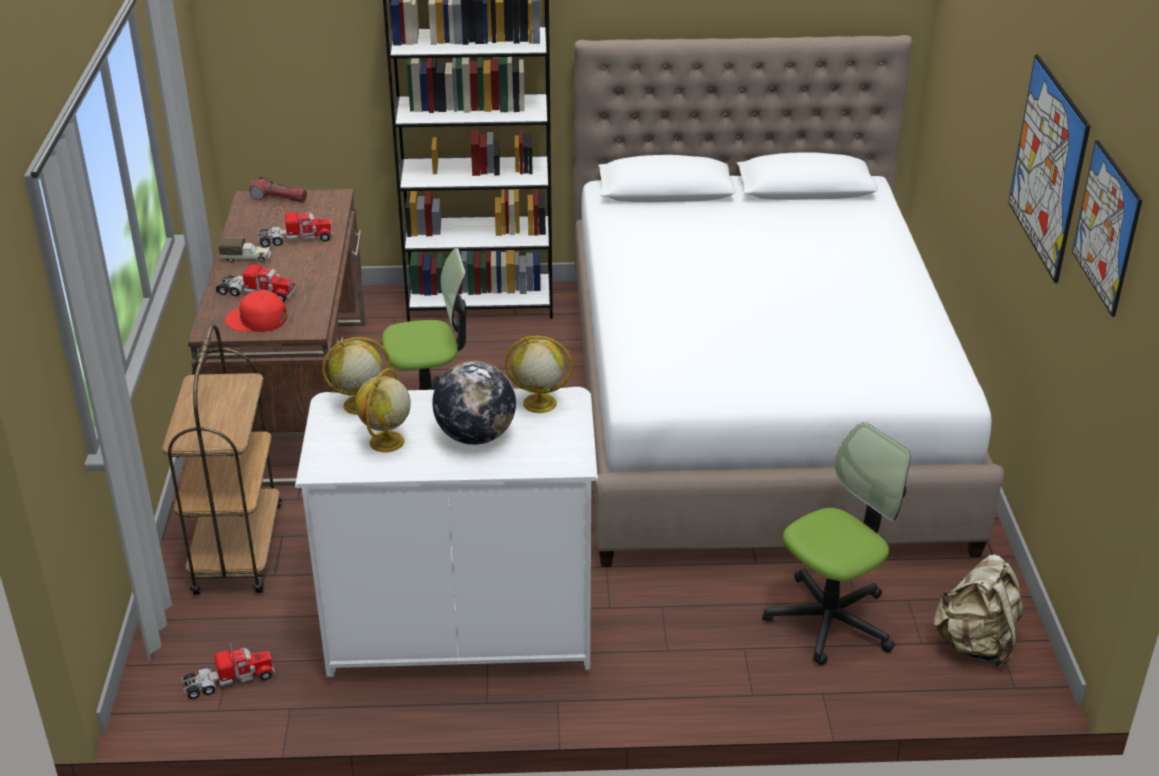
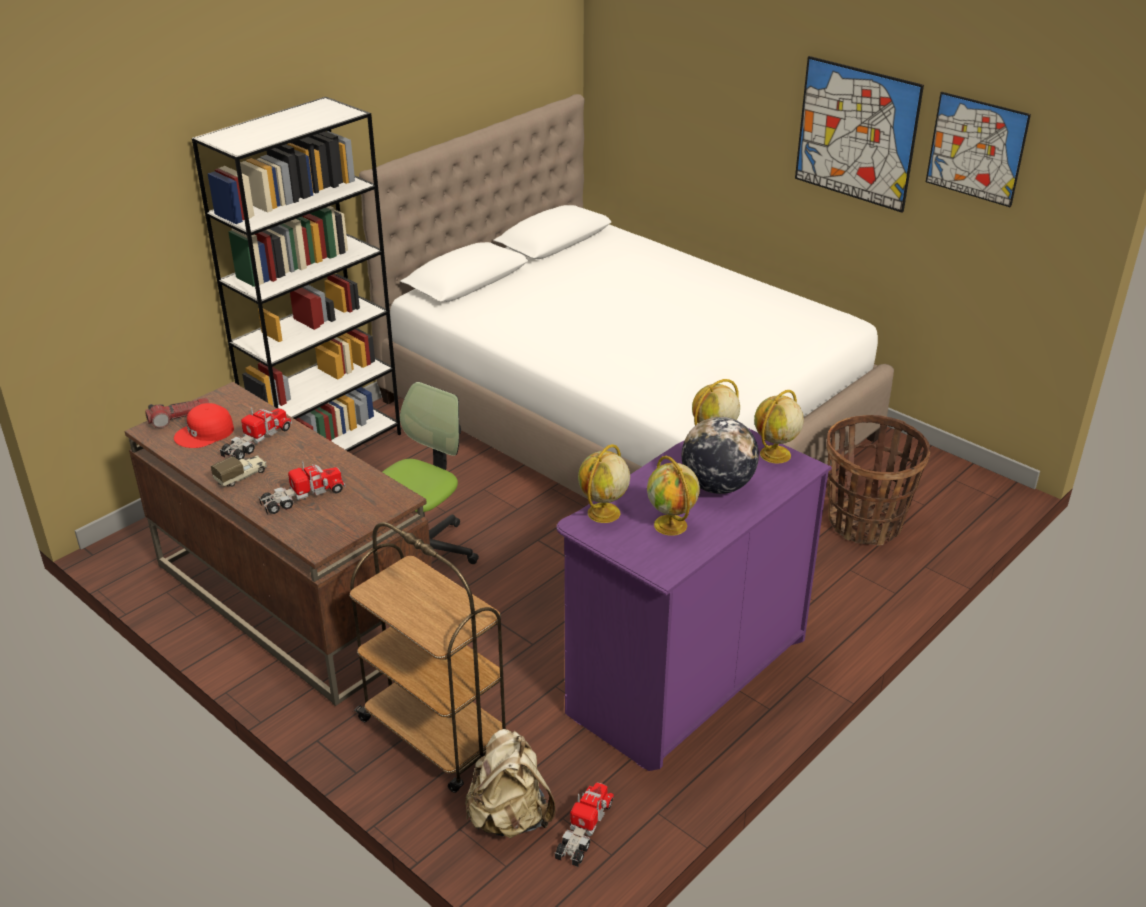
camera: 45 degrees left, 0 degrees up
red cap [225,290,287,332] -> red cap moved to [174,403,234,448]
white dresser [295,387,598,677] -> purple dresser [557,428,832,771]
office chair [762,422,911,666] -> basket [826,415,930,545]
beige backpack [933,555,1024,667] -> beige backpack moved to [465,729,555,838]
none -> globe [754,390,804,463]

